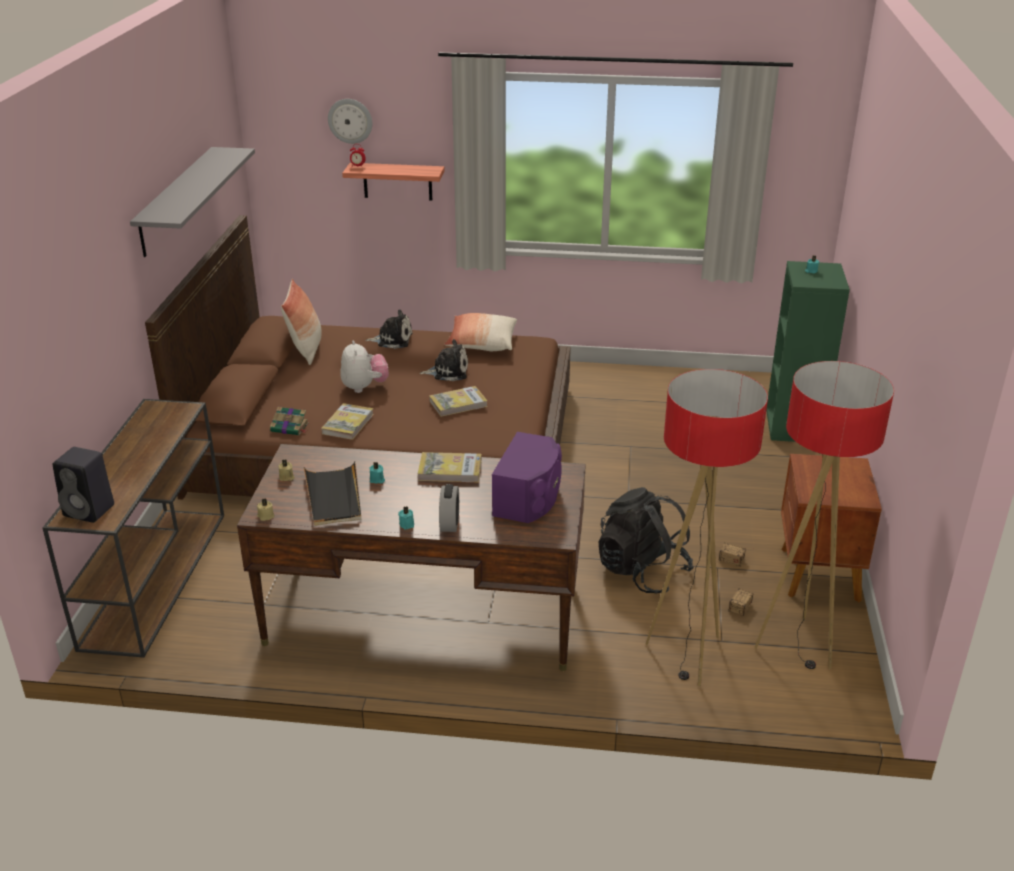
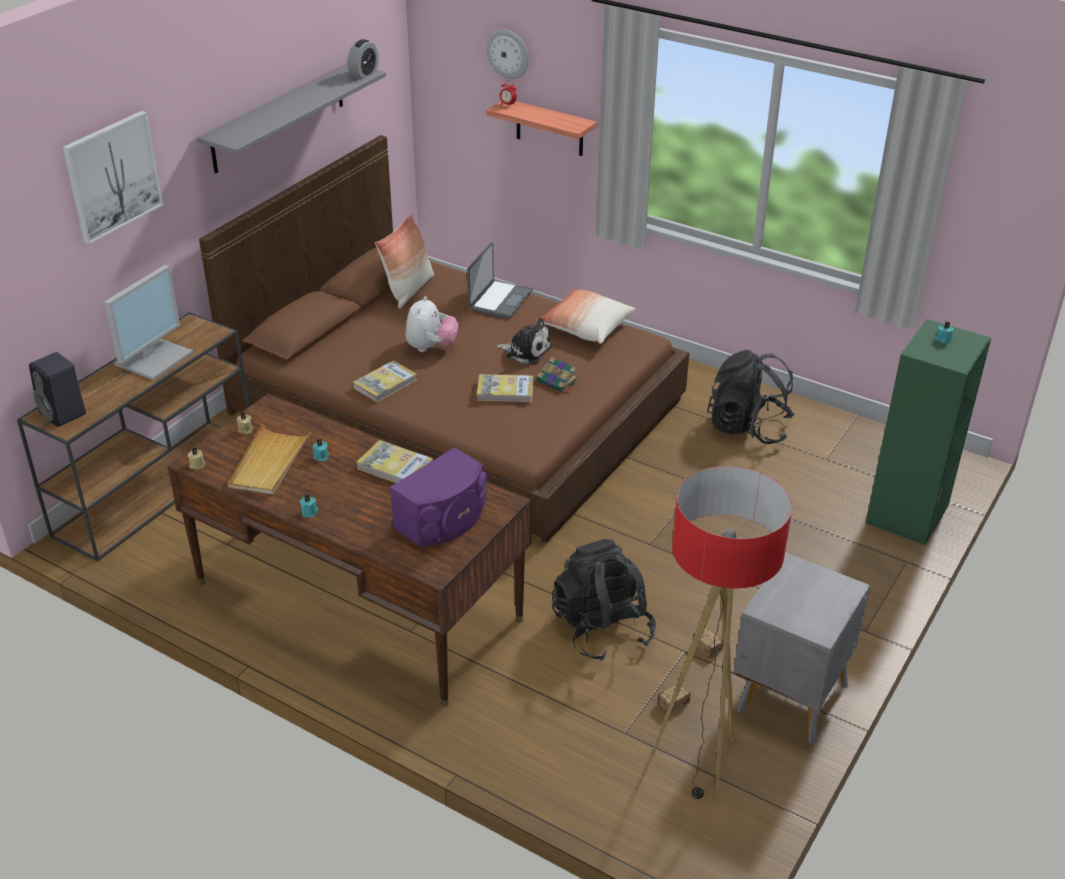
camera: 25 degrees right, 5 degrees up
book [270,406,309,435] -> book moved to [537,357,578,393]
black tray [304,461,361,526] -> beige tray [228,425,311,495]
plush toy [365,309,413,349] -> laptop [467,242,533,319]
alarm clock [439,484,459,532] -> alarm clock moved to [347,39,379,79]
floor lamp [646,369,768,686] -> none
brown nightstand [781,454,882,602] -> grey nightstand [733,552,870,744]
none -> picture [62,111,164,245]
none -> monitor [104,265,193,380]
none -> black backpack [707,350,795,444]

